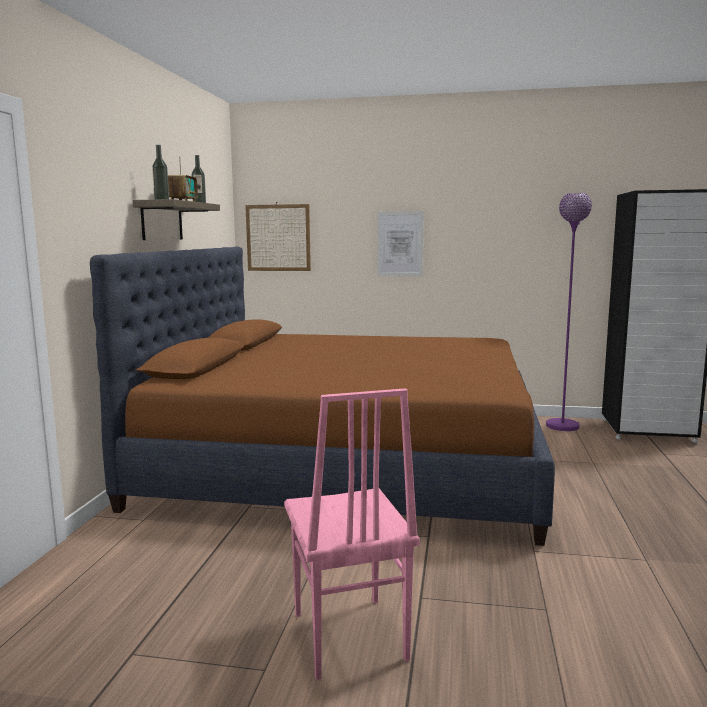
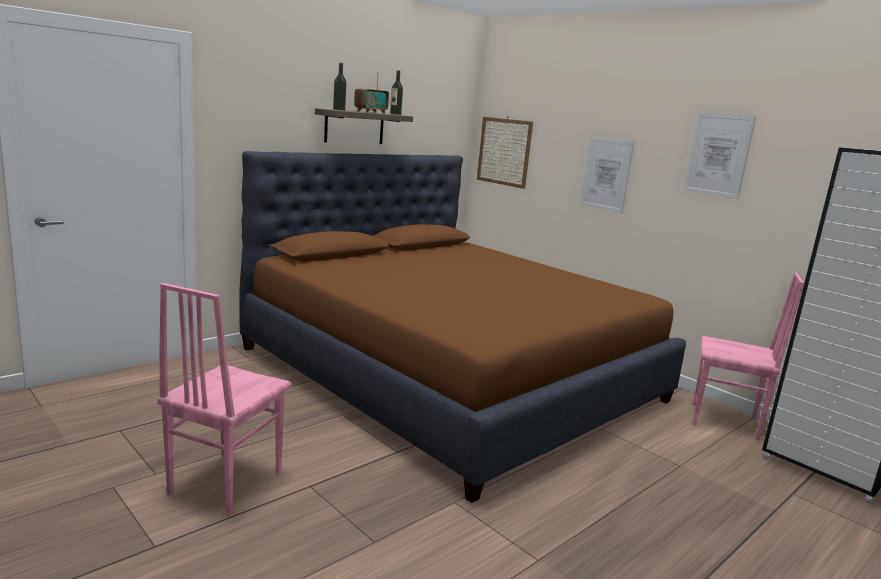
camera: 35 degrees right, 5 degrees up
purple floor lamp [546,193,592,431] -> pink chair [692,272,804,440]
none -> picture [683,112,756,199]

